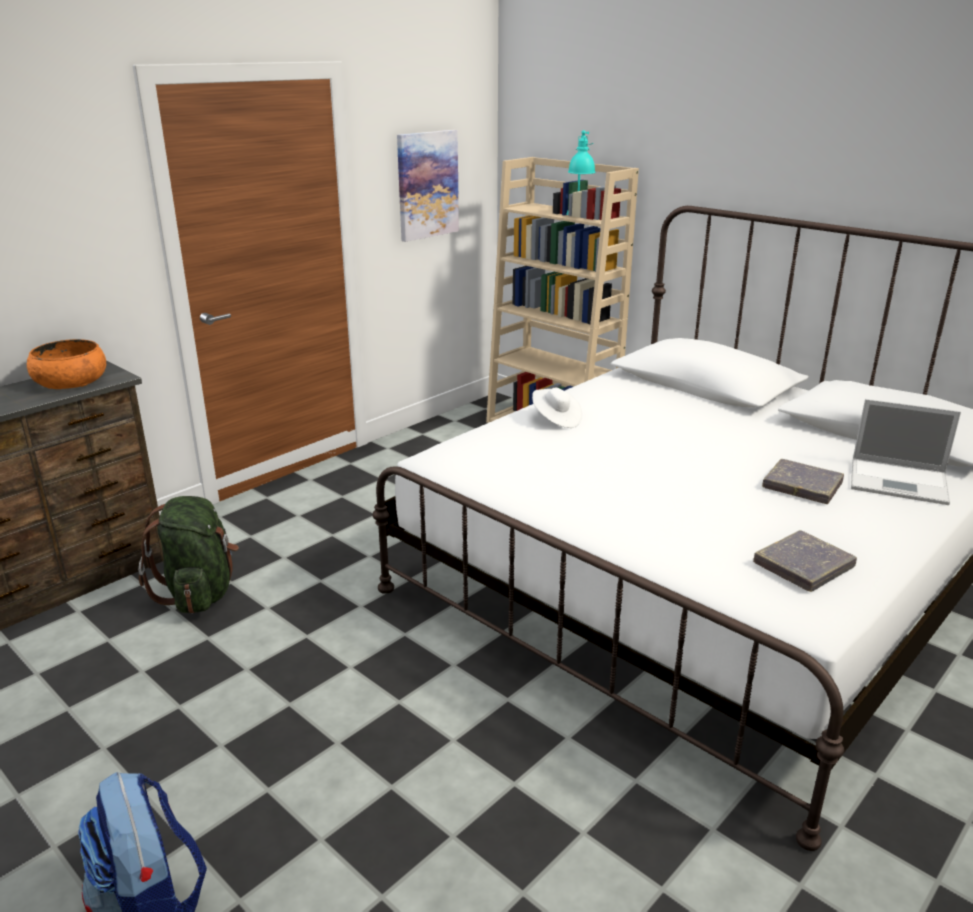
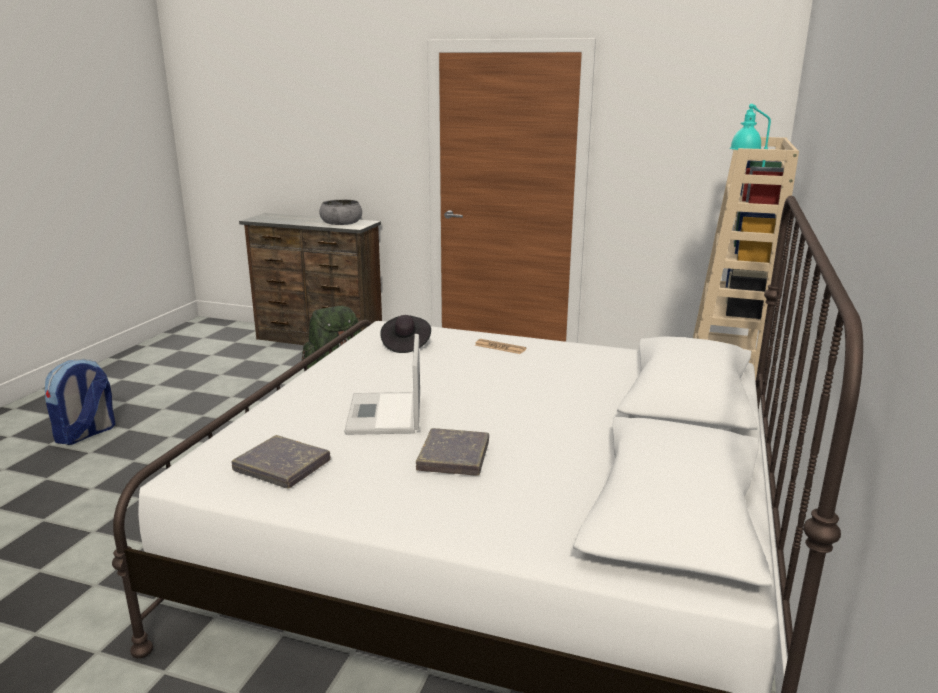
camera: 65 degrees right, 5 degrees down
orange bowl [27,339,106,389] -> grey bowl [319,200,362,225]
picture [397,130,459,242] -> none
white hat [532,388,582,428] -> newspaper [475,339,527,354]
laptop [851,399,961,505] -> laptop moved to [344,334,420,435]
none -> black hat [380,315,431,353]

